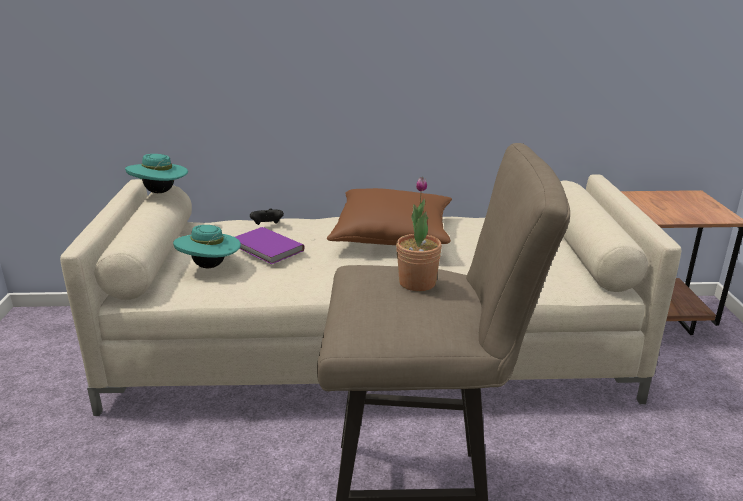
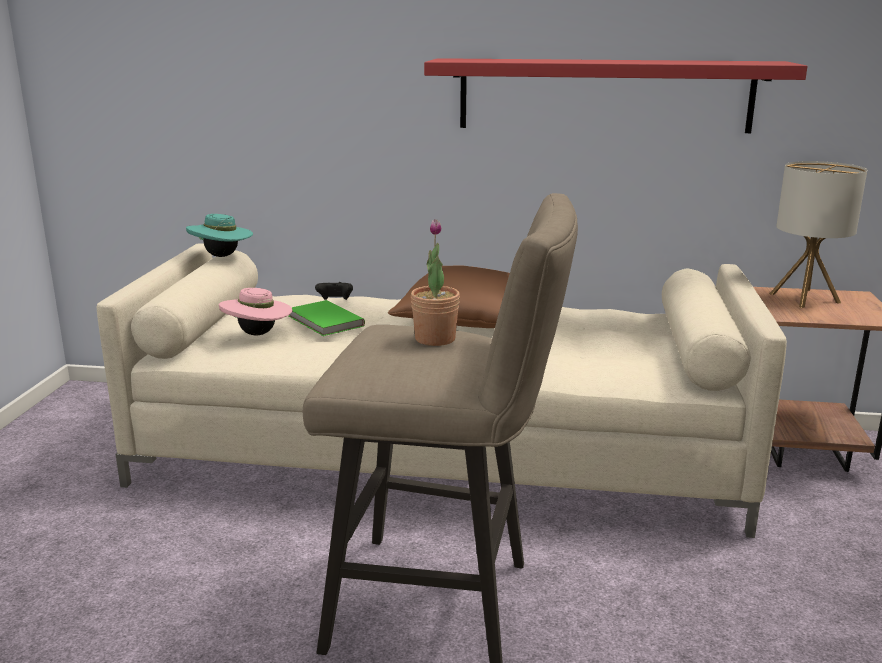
camera: 10 degrees right, 5 degrees down
turquoise hat [173,225,241,268] -> pink hat [219,288,292,335]
purple book [235,227,305,264] -> green book [289,300,365,336]
none -> red shelf [424,58,807,133]
none -> table lamp [770,161,867,308]

